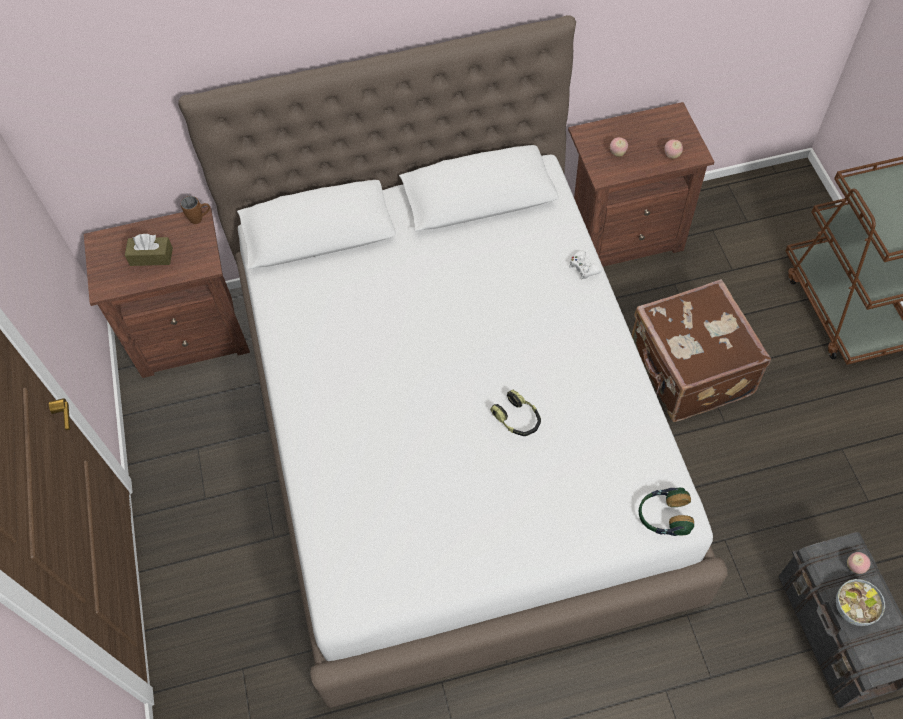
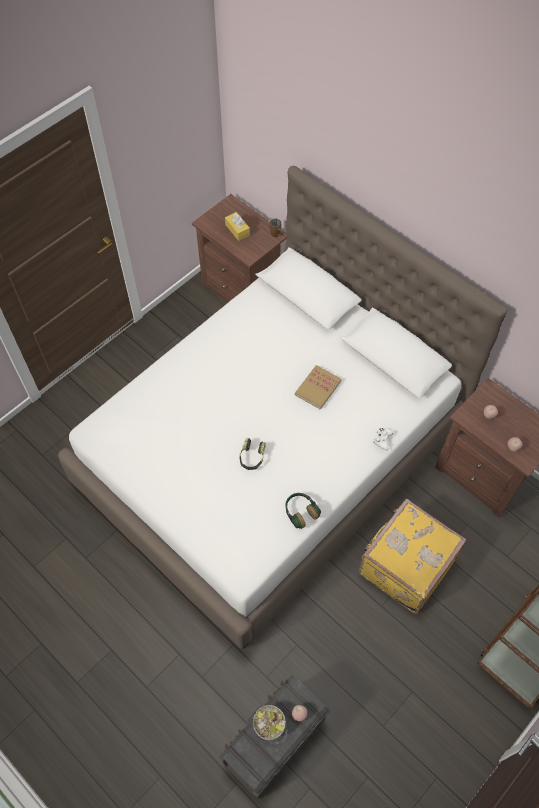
camera: 55 degrees right, 0 degrees up
brown tissue box [125,234,173,266] -> yellow tissue box [225,212,250,241]
brown suitcase [632,279,771,422] -> yellow suitcase [359,499,466,614]
headphones [639,488,694,536] -> headphones moved to [285,493,321,529]
none -> book [295,365,342,410]

